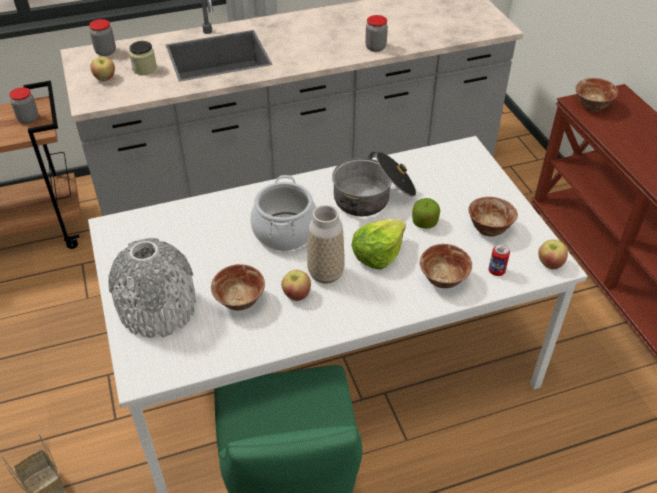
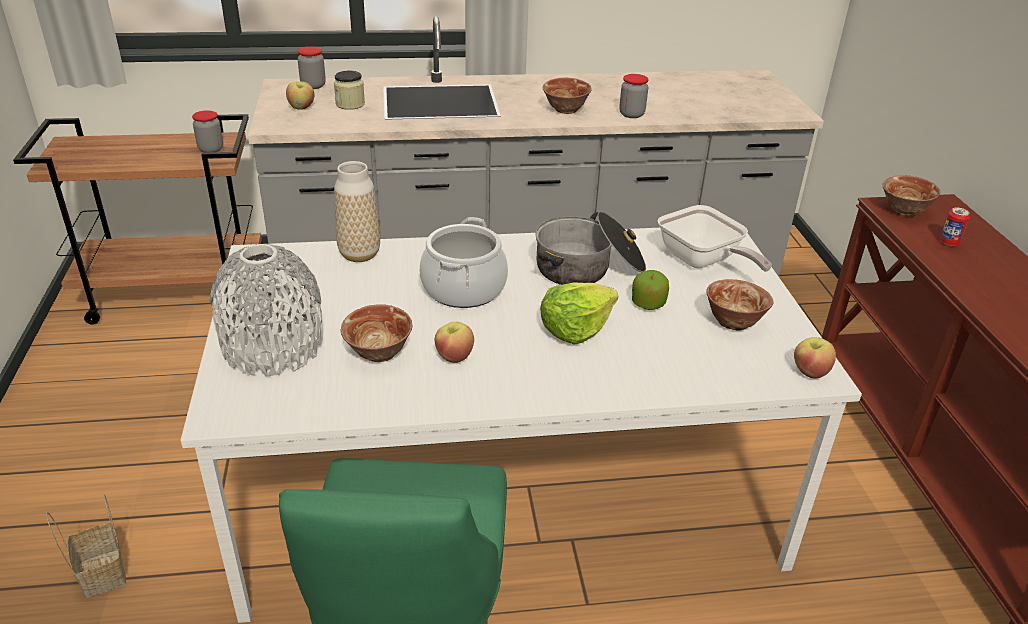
camera: 10 degrees right, 10 degrees down
vase [307,205,345,284] -> vase moved to [334,161,380,262]
bowl [420,244,472,288] -> bowl moved to [543,78,592,114]
can [489,244,510,276] -> can moved to [940,207,970,246]
none -> frying pan [657,205,772,272]

